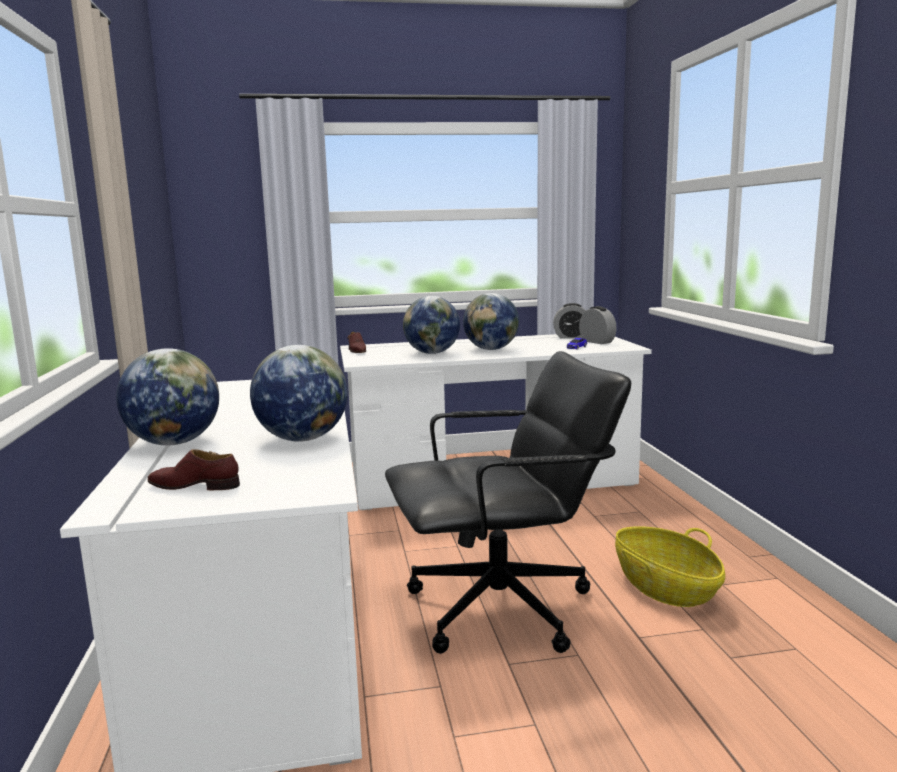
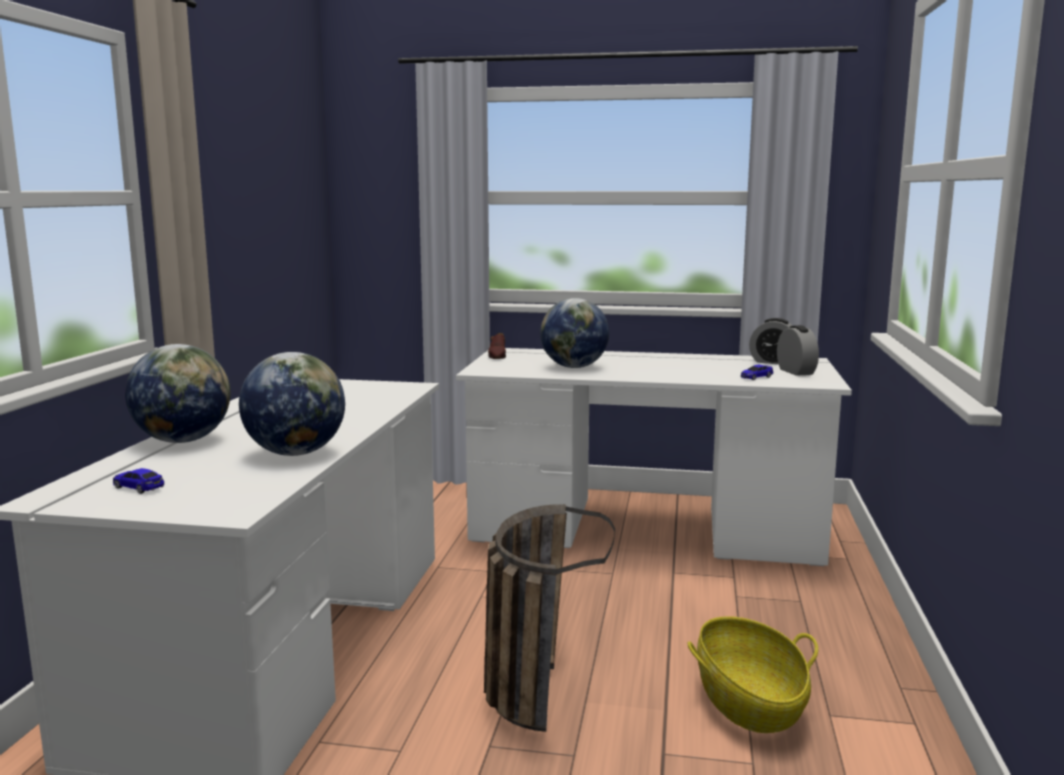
camera: 20 degrees right, 0 degrees up
brown shoe [147,449,240,490] -> toy car [113,468,164,494]
black office chair [385,351,631,654] -> basket [484,504,615,732]
globe [463,293,519,350] -> none

